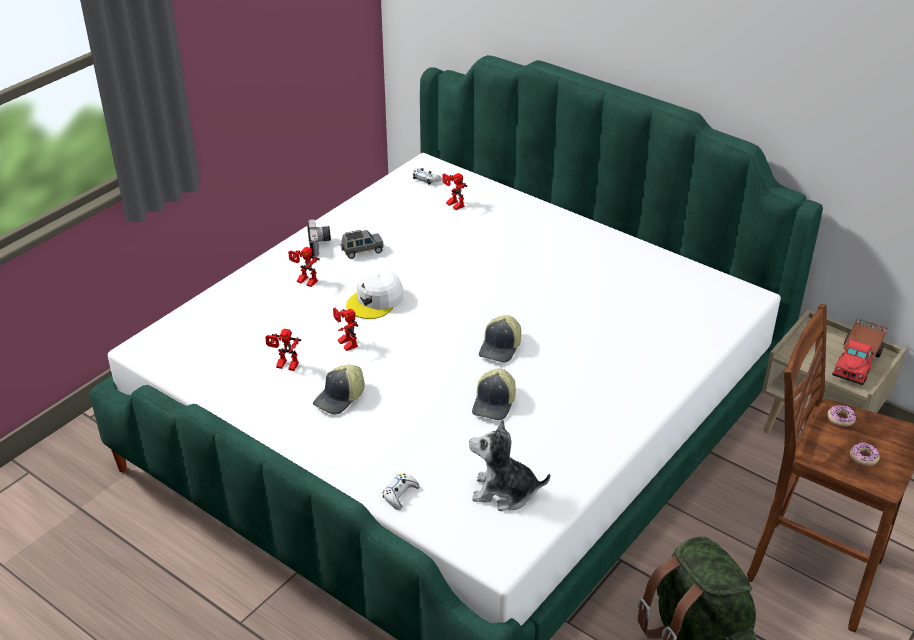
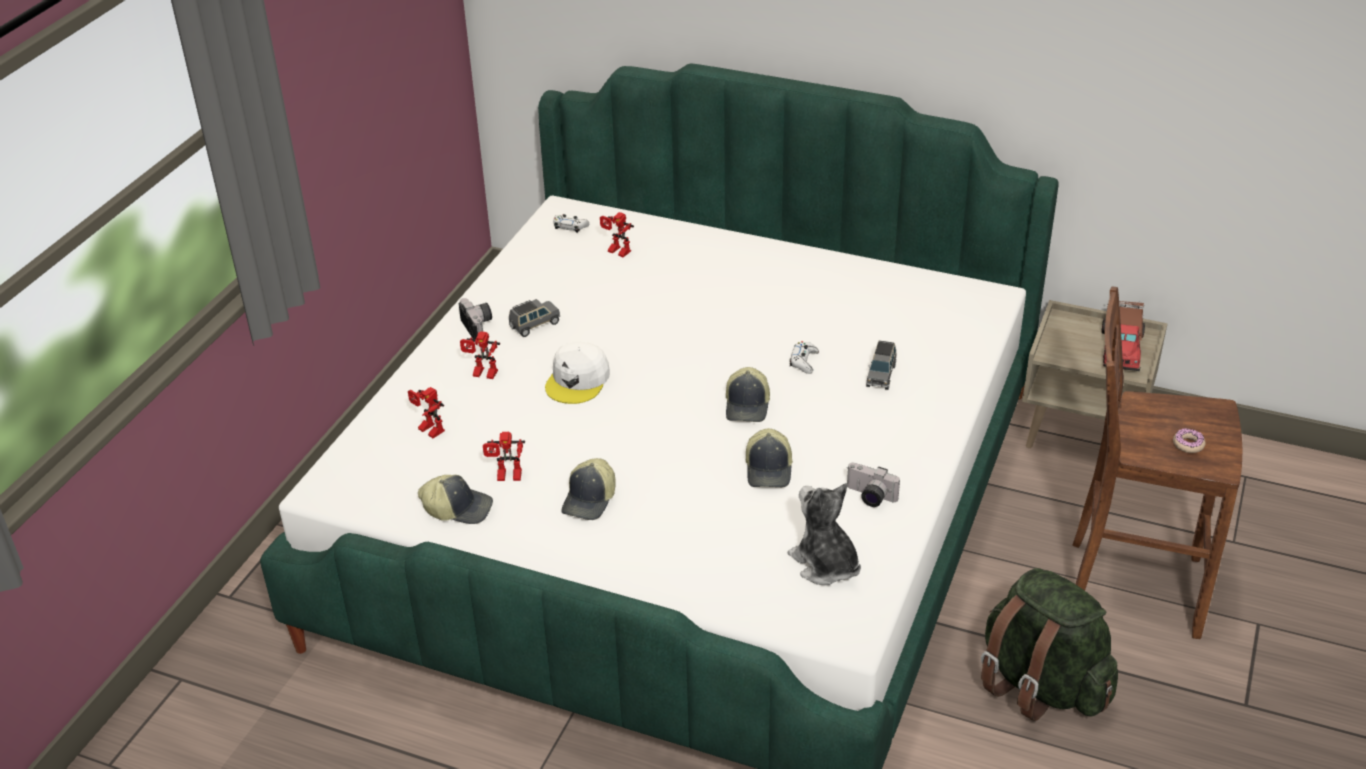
camera: 15 degrees left, 0 degrees up
toy robot [333,308,358,351] -> toy robot moved to [408,387,445,438]
white game controller [382,473,420,510] -> white game controller moved to [790,341,819,374]
plush toy [469,419,550,511] -> plush toy turned 60 degrees clockwise [788,483,861,585]
donut [827,405,856,427] -> none
none -> cap [418,475,493,524]
none -> camera [847,463,900,507]
none -> grey toy car [866,340,896,390]

